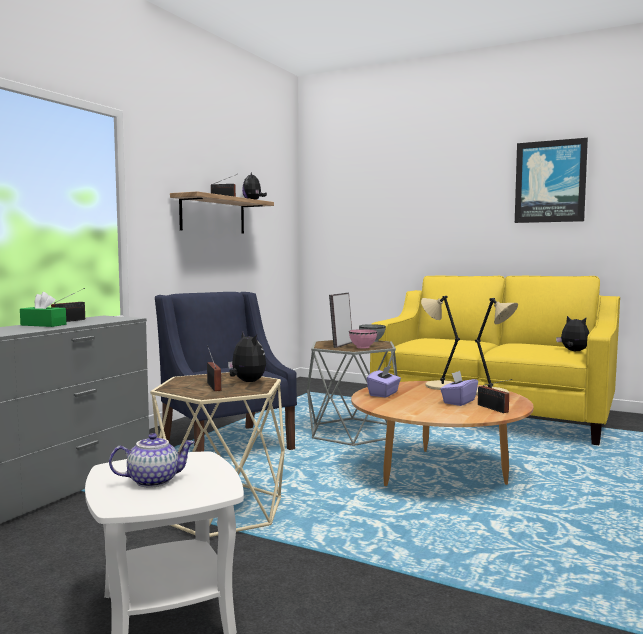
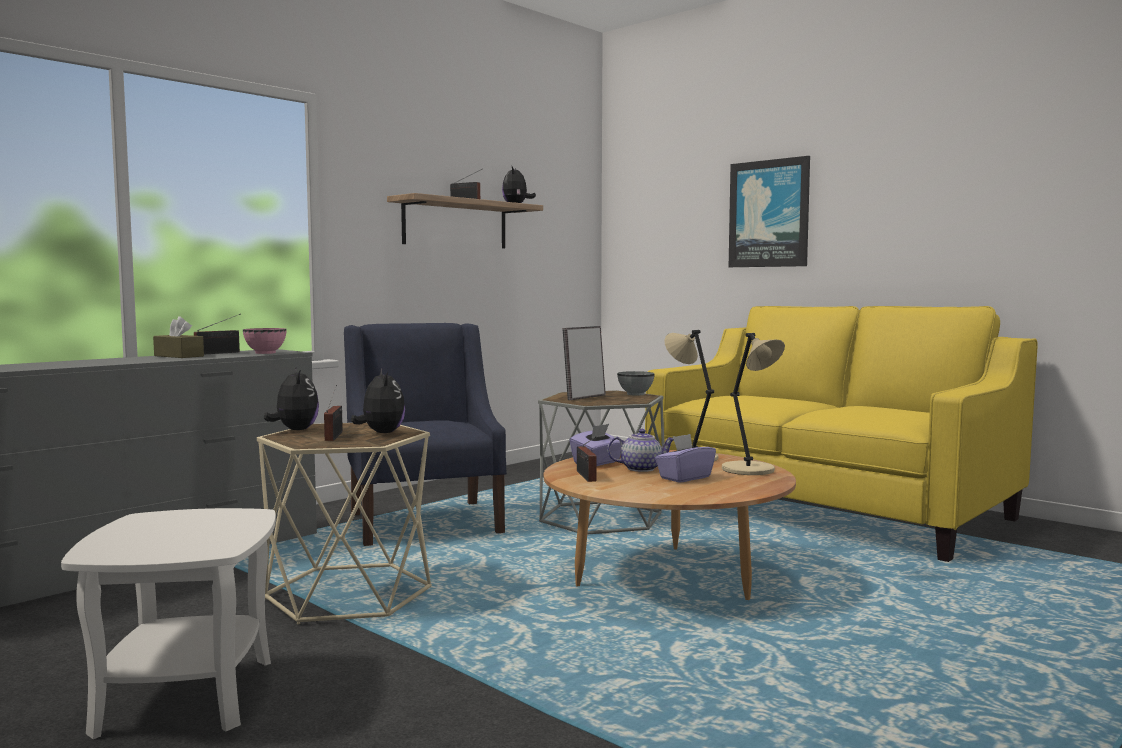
camera: 15 degrees right, 0 degrees up
green tissue box [20,292,66,327] -> brown tissue box [153,316,204,358]
teapot [109,433,195,488] -> teapot moved to [607,429,674,472]
pink bowl [349,329,377,348] -> pink bowl moved to [243,328,287,354]
radio [478,379,512,413] -> radio moved to [577,437,597,482]
picture [515,138,588,223] -> picture moved to [729,156,810,267]
plush toy [556,316,589,351] -> plush toy moved to [264,366,319,430]

